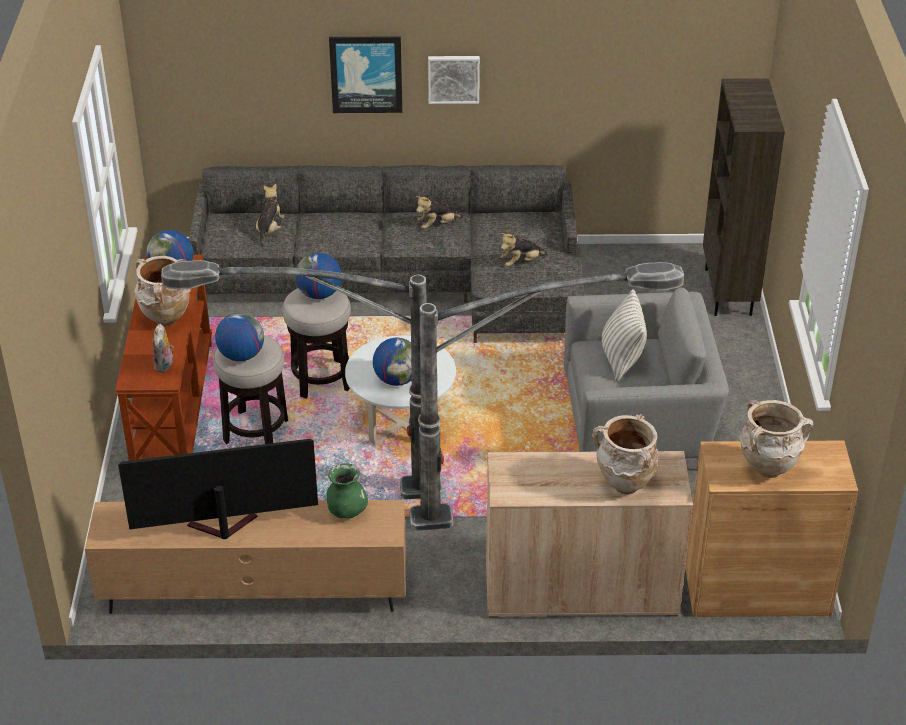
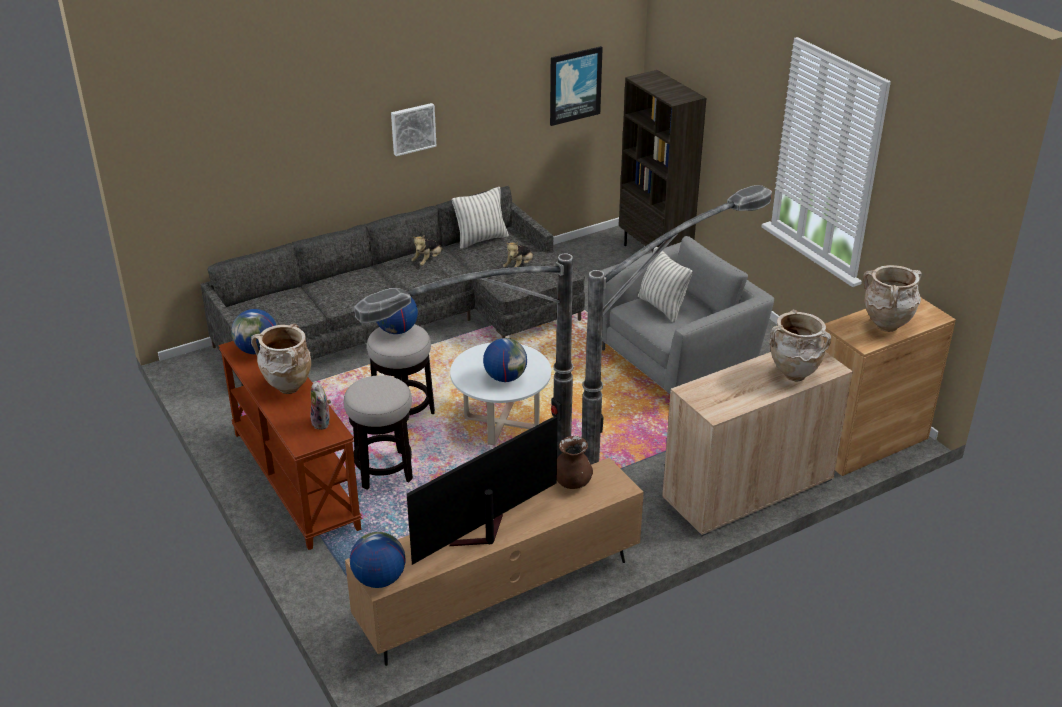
camera: 30 degrees left, 5 degrees down
globe [215,313,264,361] -> globe moved to [350,532,406,588]
plush toy [256,184,285,247] -> none
green vase [327,463,368,519] -> brown vase [557,436,593,489]
picture [329,36,402,113] -> picture moved to [550,46,603,126]
none -> pillow [452,187,509,249]

